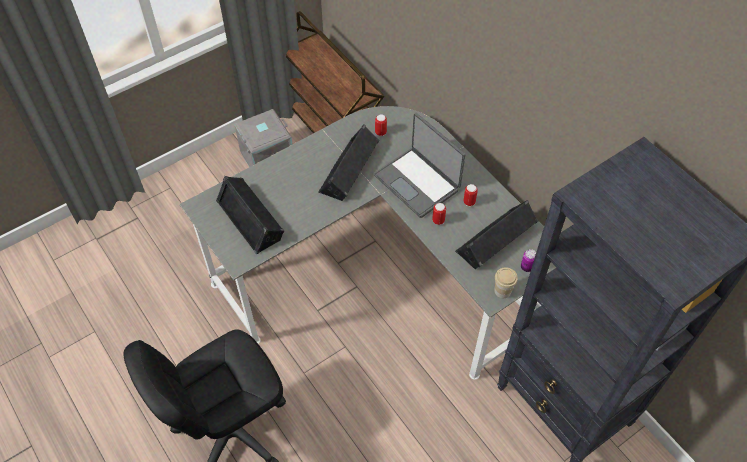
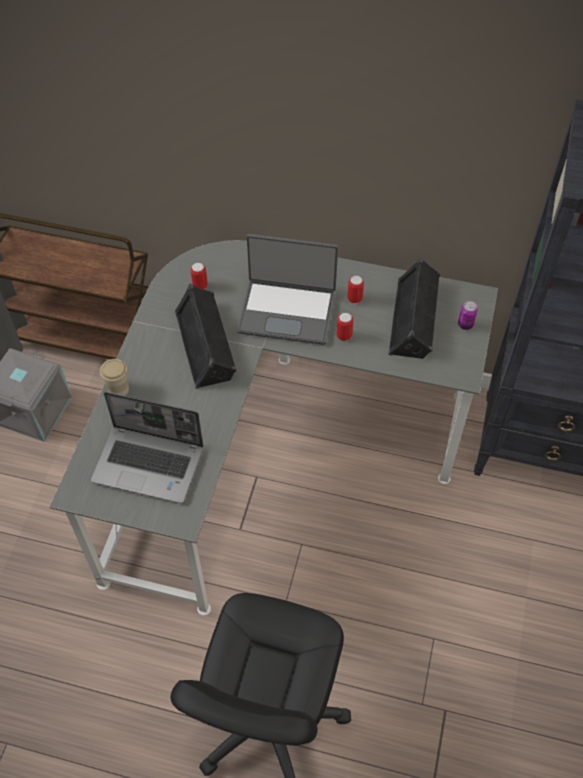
camera: 40 degrees left, 0 degrees up
black speaker [216,176,284,255] -> laptop [91,392,204,503]
cup [494,267,518,298] -> cup moved to [100,359,129,396]

